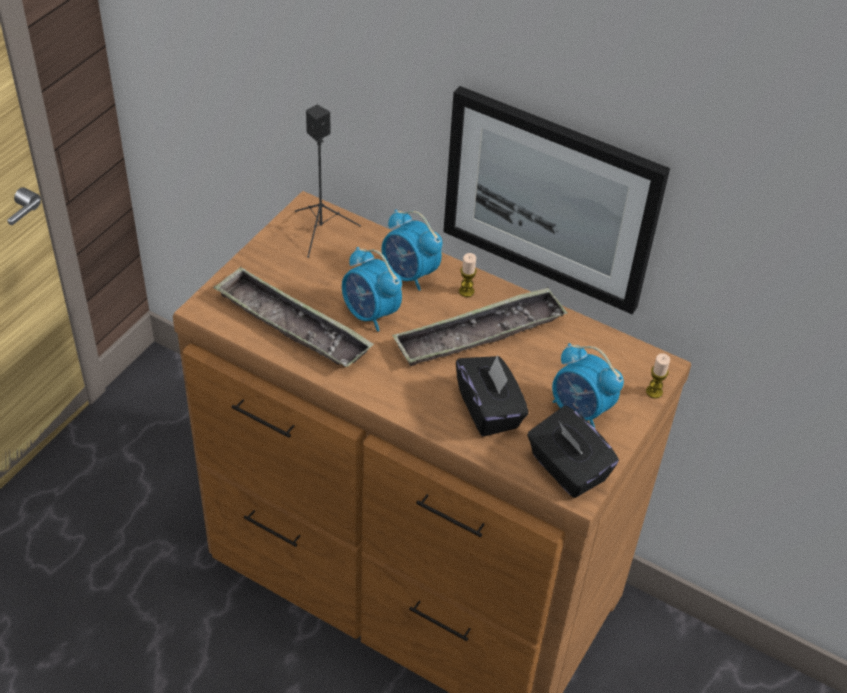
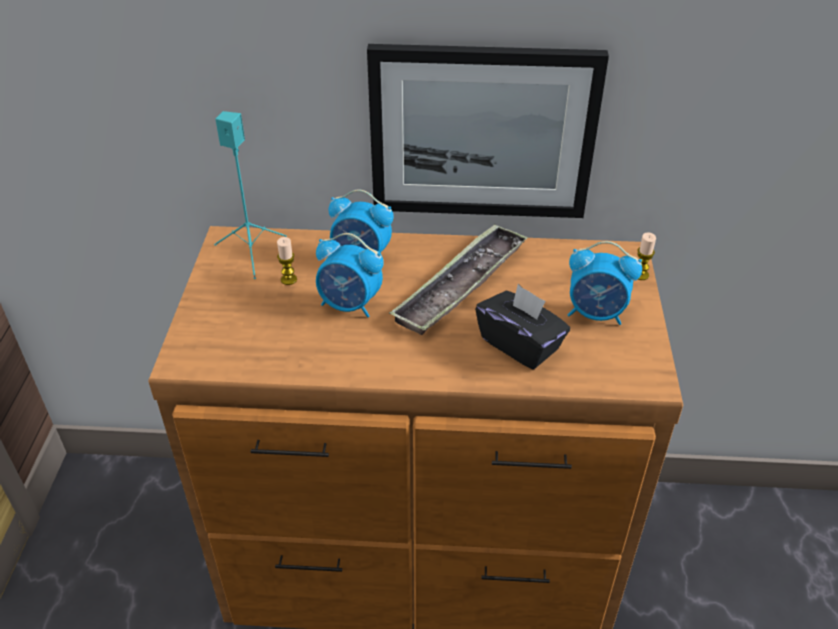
camera: 25 degrees left, 5 degrees down
tray [213,267,374,367] -> none
black speaker [295,105,361,258] -> turquoise speaker [214,111,287,279]
candle [459,253,477,297] -> candle moved to [277,237,297,285]
black tissue box [527,405,619,498] -> none

